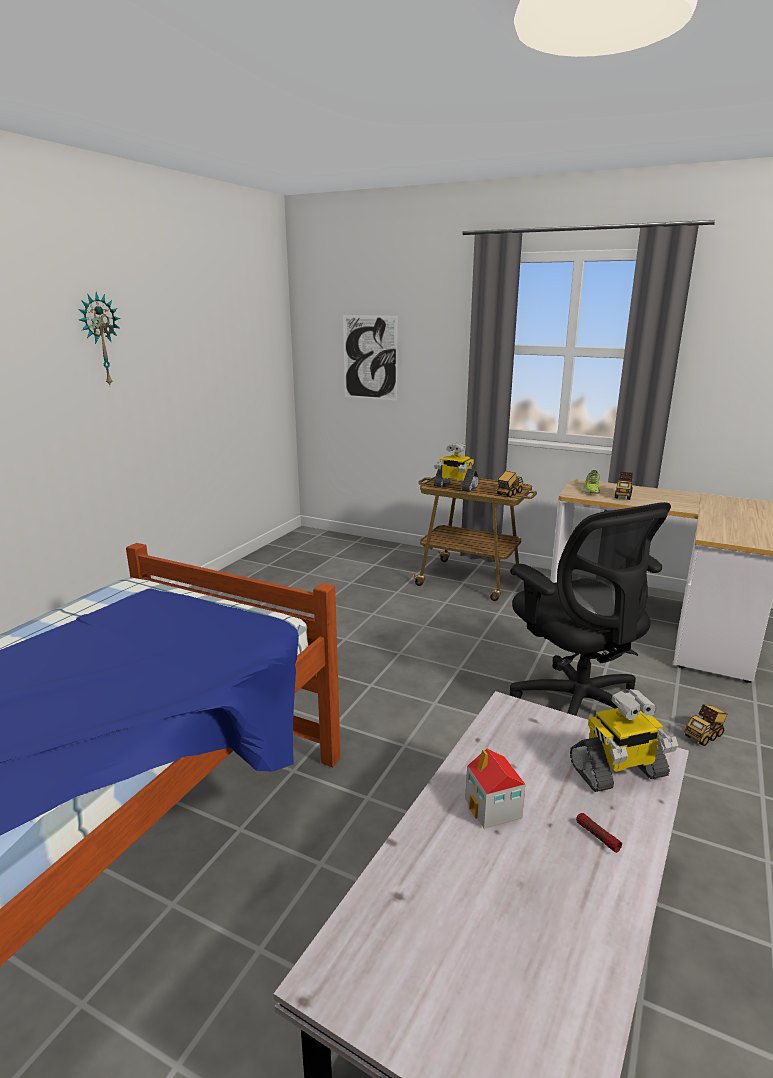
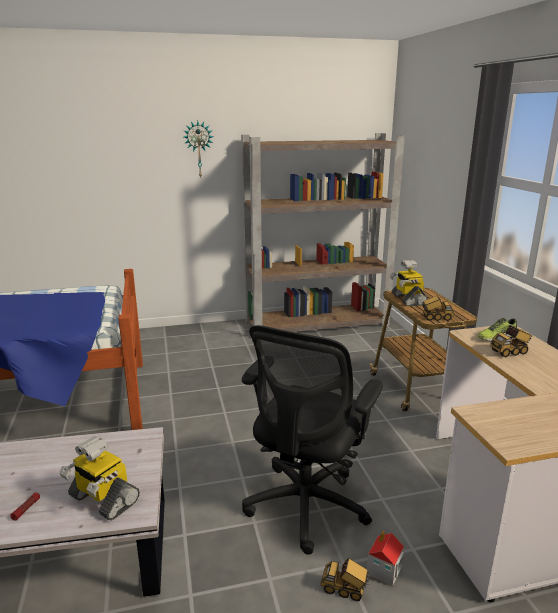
camera: 50 degrees right, 0 degrees up
picture [343,315,398,401] -> none
toy house [465,748,525,829] -> toy house moved to [367,530,404,587]
none -> brown bookcase [241,133,405,332]

